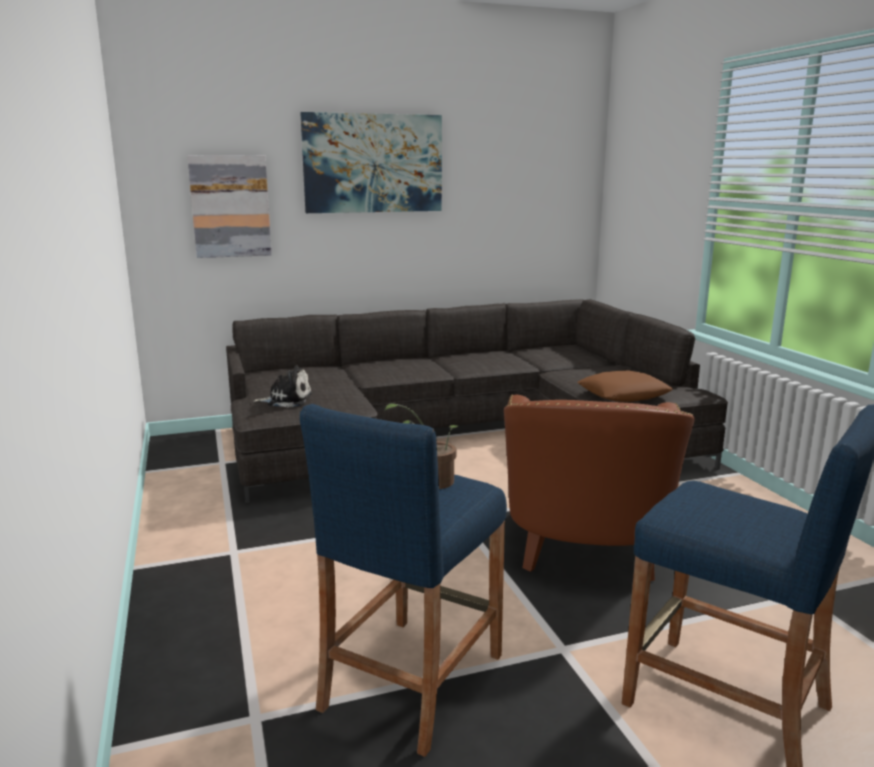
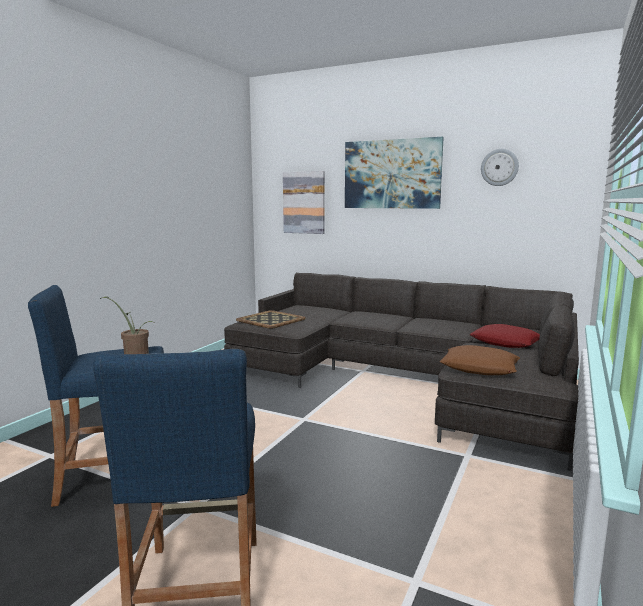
camera: 45 degrees right, 5 degrees down
plush toy [253,365,312,408] -> tray [236,310,306,329]
brown armchair [504,395,695,581] -> none
none -> red pillow [470,324,540,348]
none -> wall clock [481,149,519,186]

